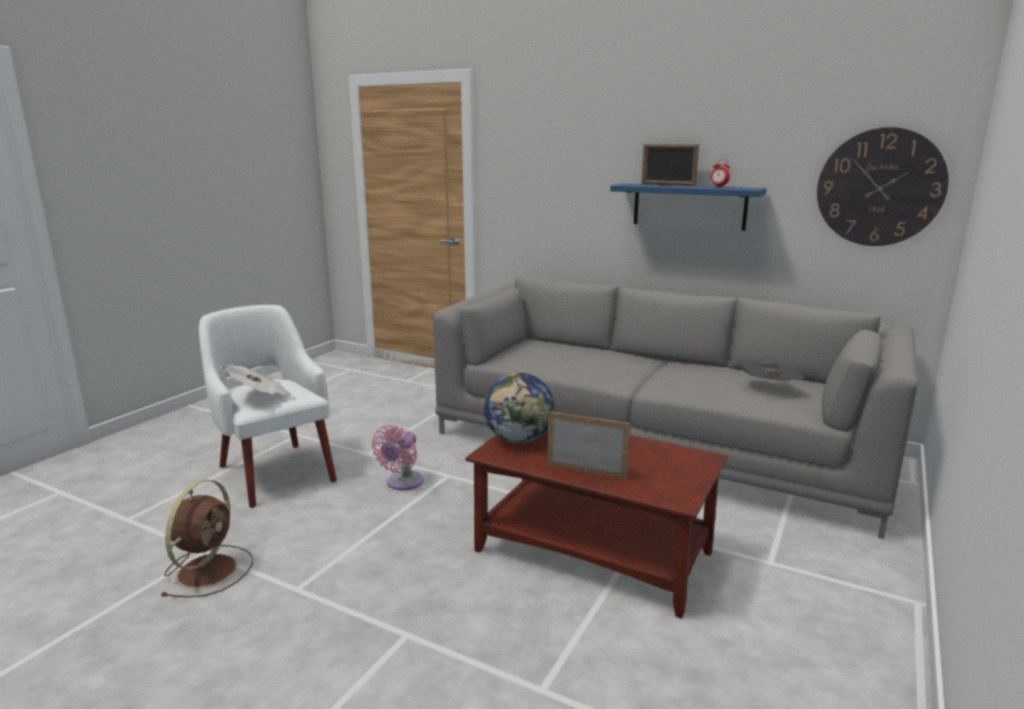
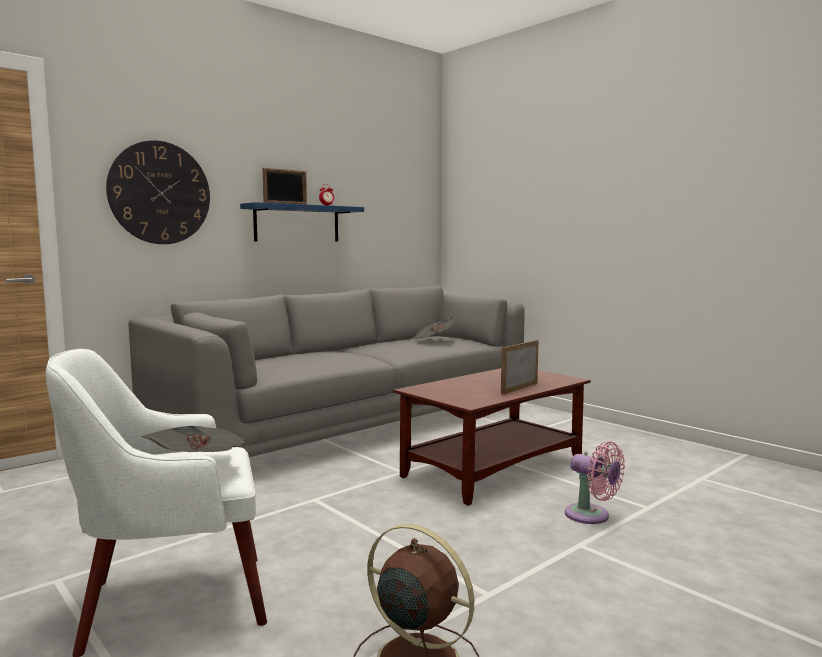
camera: 70 degrees left, 10 degrees down
pink fan [372,425,424,490] -> pink fan moved to [565,441,625,524]
globe [484,372,554,444] -> none
wall clock [817,127,949,246] -> wall clock moved to [106,140,210,244]

